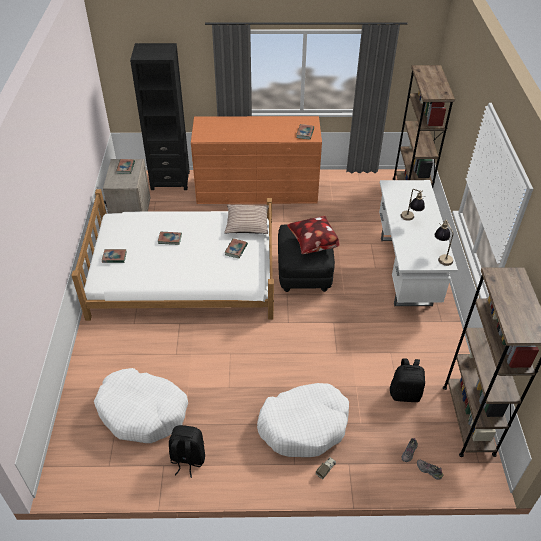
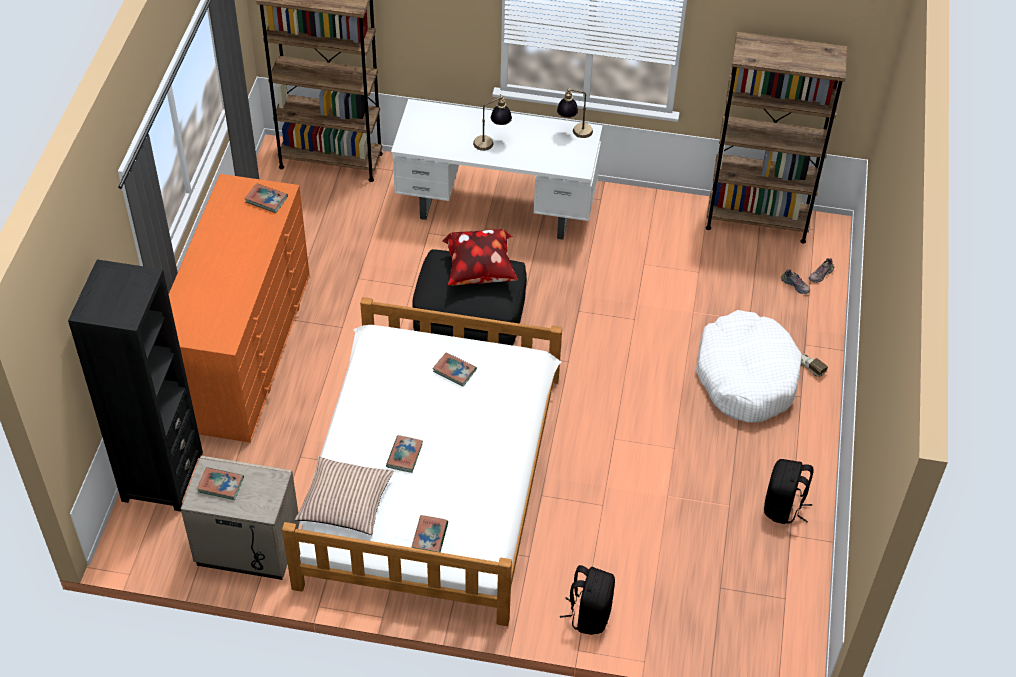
camera: 80 degrees left, 5 degrees up
white dog bed [94,368,188,443] -> none
pillow [224,205,269,234] -> pillow moved to [295,456,394,535]
black backpack [390,358,425,402] -> black backpack moved to [560,565,615,635]

